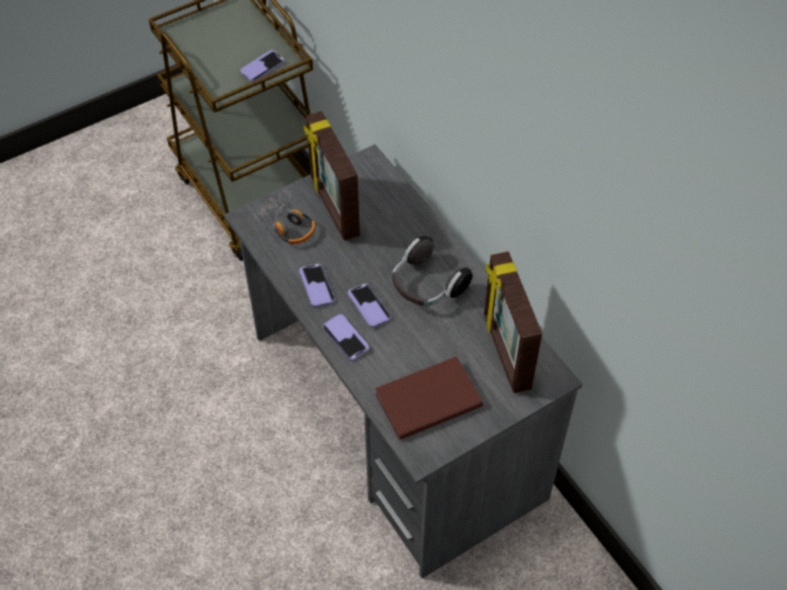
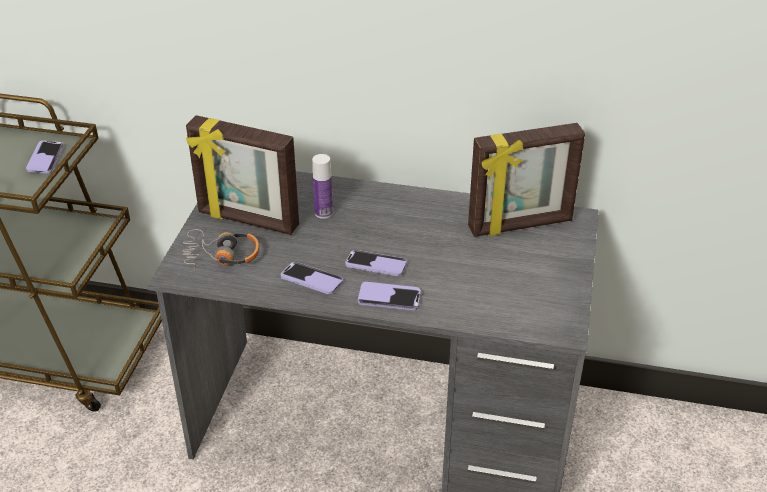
camera: 45 degrees left, 15 degrees down
brown book [375,356,483,440] -> none
headphones [392,236,472,306] -> none
picture frame [484,251,542,393] -> picture frame turned 45 degrees counterclockwise [468,123,585,237]
none -> bottle [312,154,333,219]

